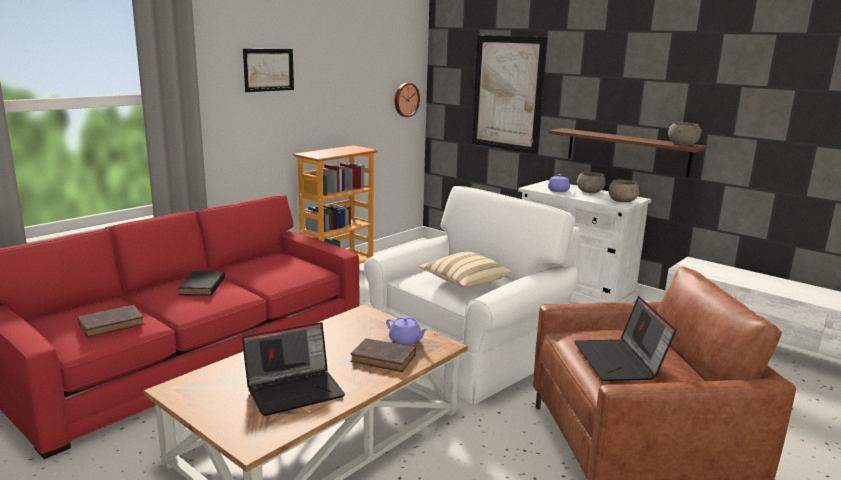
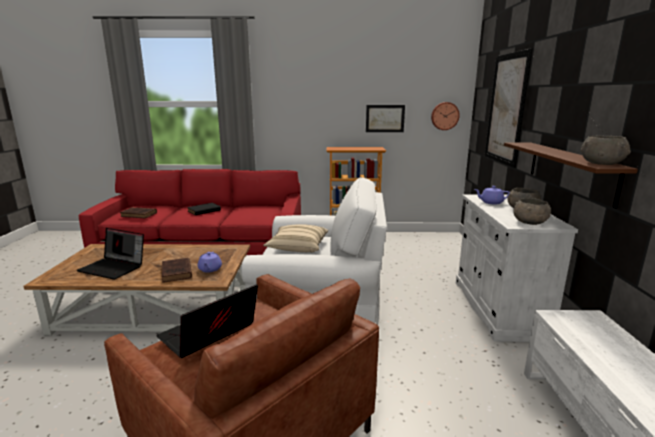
camera: 50 degrees right, 0 degrees up
picture [243,49,294,92] -> picture moved to [366,105,405,132]

